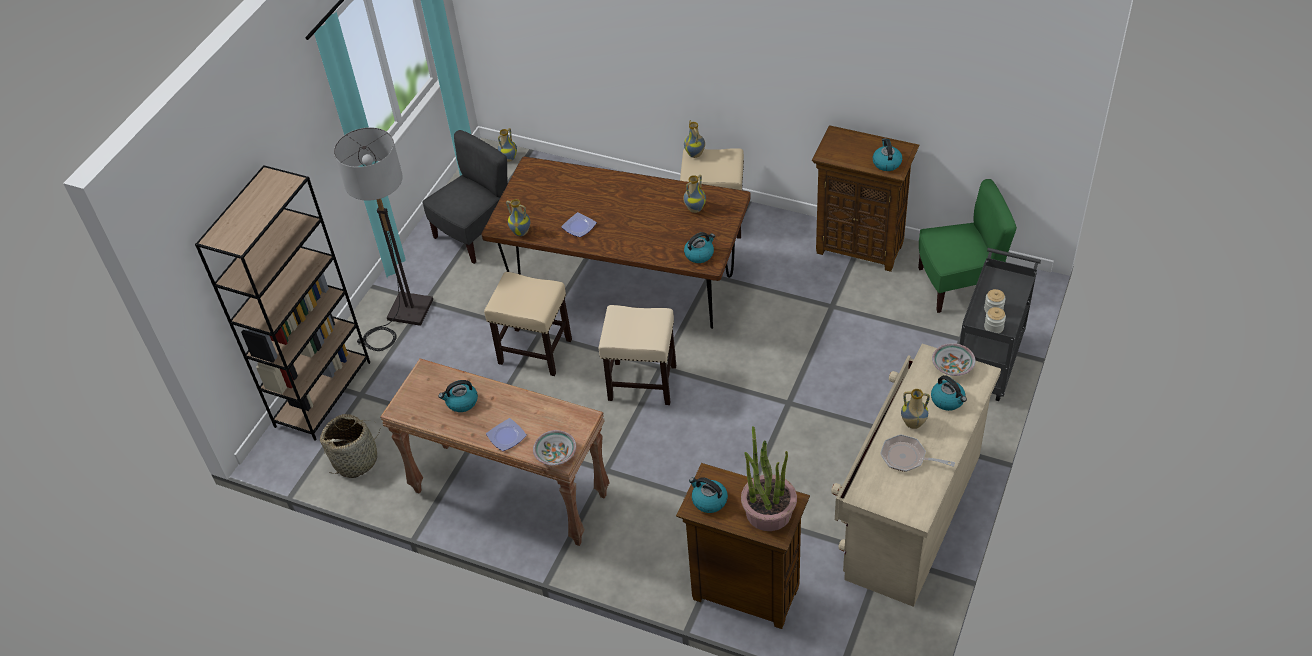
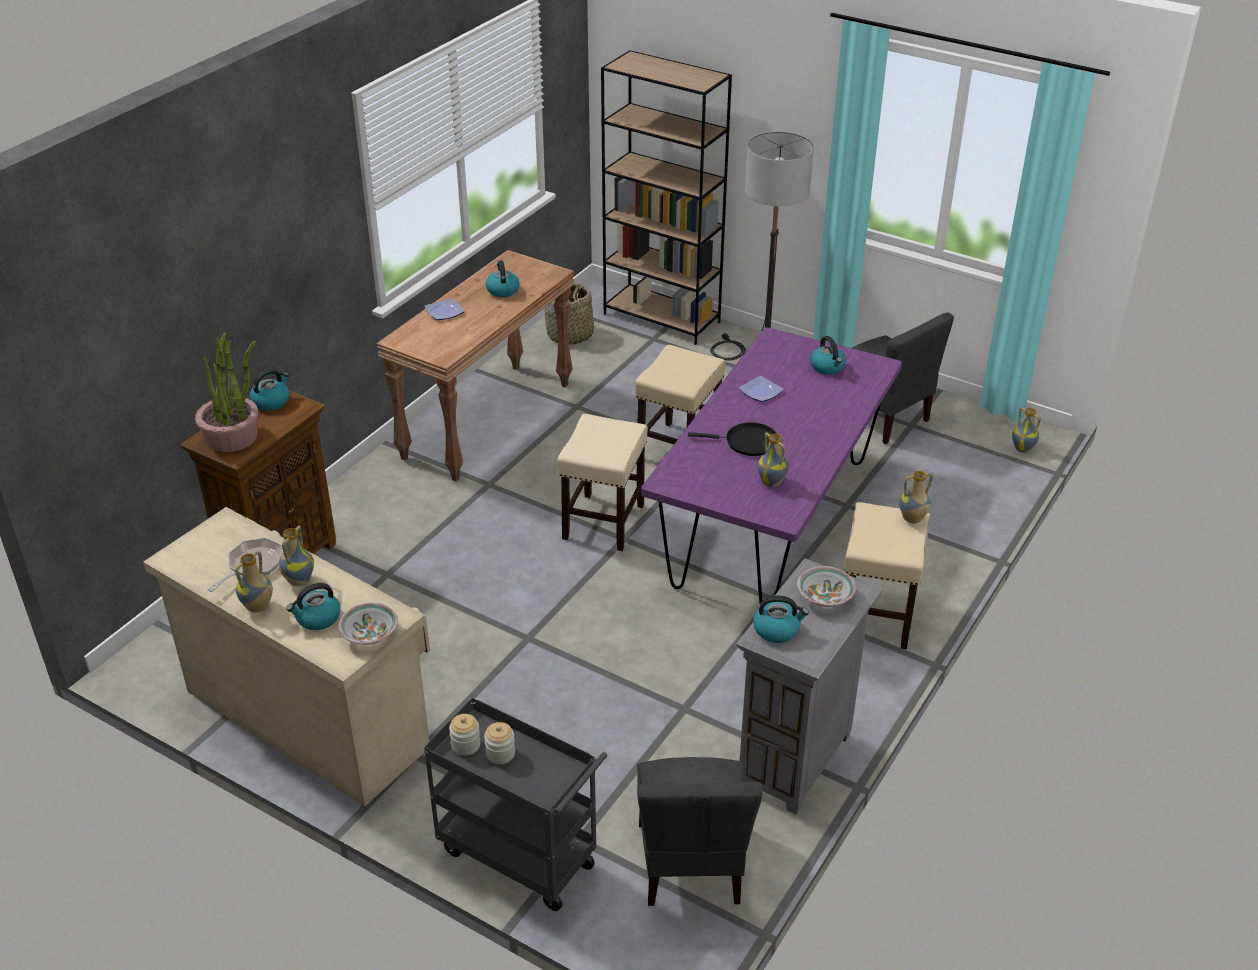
camera: 95 degrees right, 10 degrees down
brown dining table [481,157,751,329] -> purple dining table [641,327,902,604]
vase [506,199,531,236] -> vase moved to [235,551,273,612]
bowl [533,430,576,466] -> bowl moved to [797,566,856,607]
kettle [684,232,715,263] -> kettle moved to [810,336,846,375]
brown cabinet [812,125,919,272] -> grey cabinet [736,558,883,815]
green chair [918,179,1017,313] -> grey chair [637,757,762,906]
none -> black frying pan [688,422,777,456]

